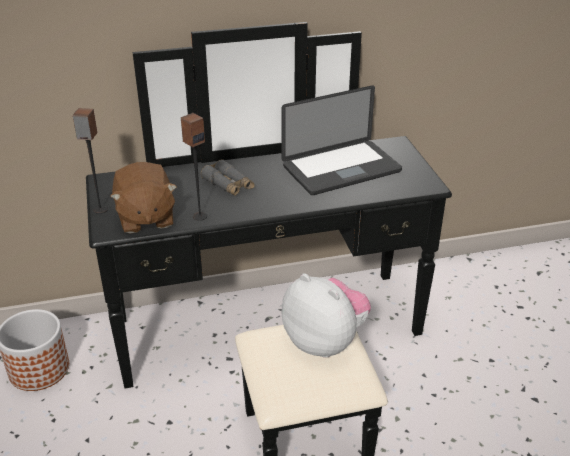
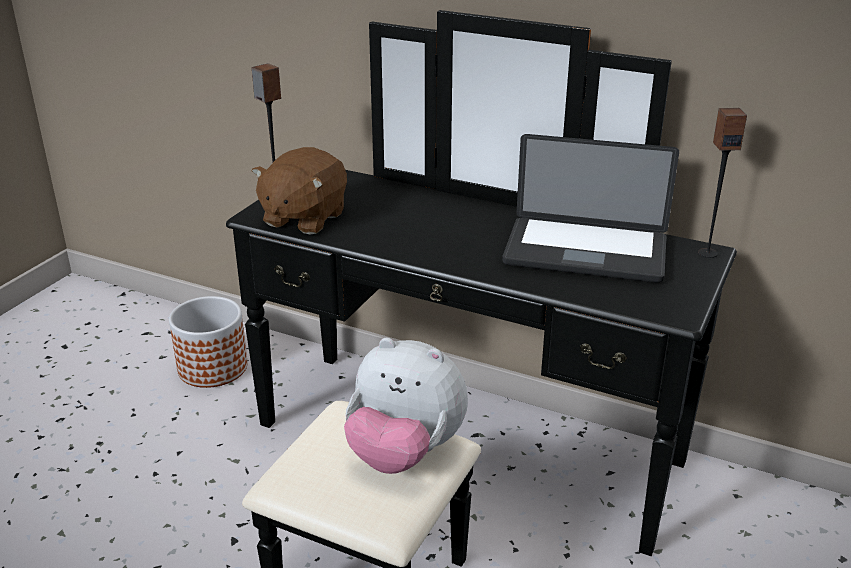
camera: 40 degrees right, 5 degrees down
speaker [181,113,207,221] -> speaker moved to [698,108,747,258]
grey binoculars [201,159,255,196] -> none
plush toy [281,273,371,358] -> plush toy turned 120 degrees clockwise [344,338,468,474]

